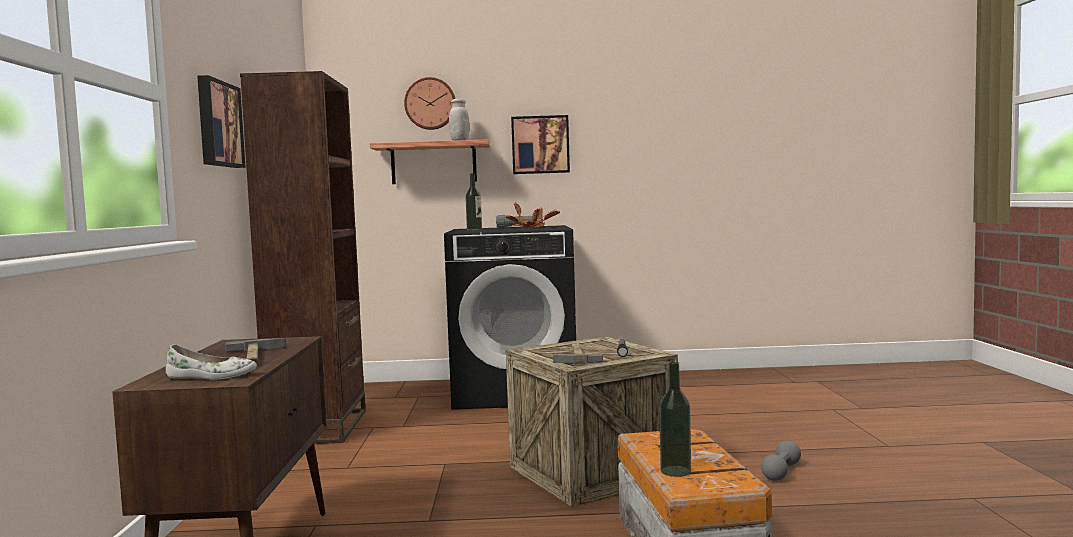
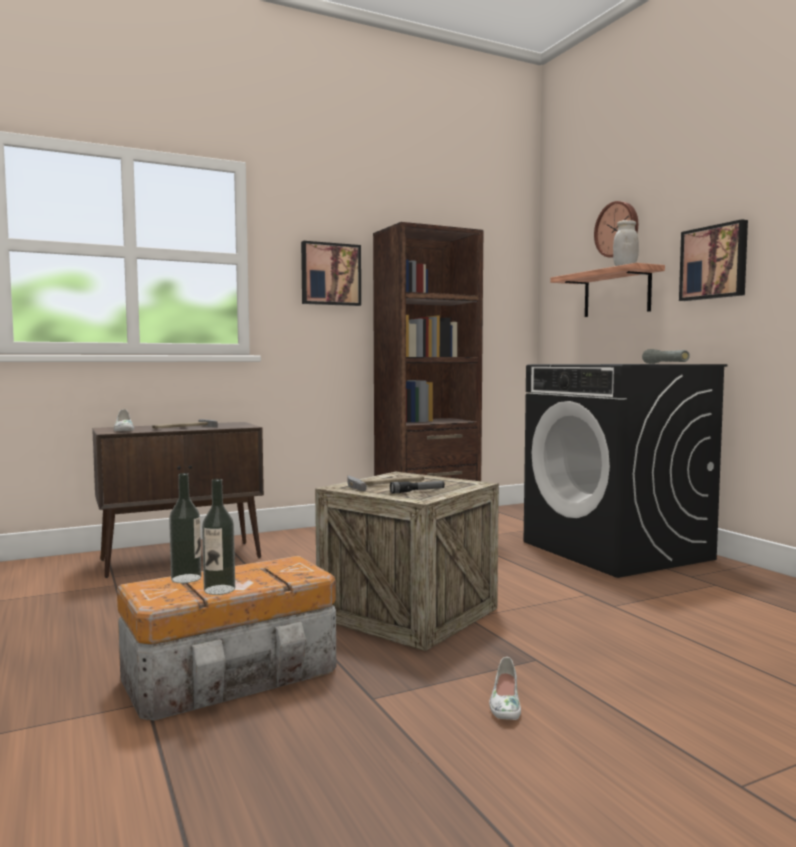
camera: 65 degrees right, 0 degrees up
bottle [465,173,482,230] -> bottle moved to [202,479,235,595]
potted plant [506,203,560,228] -> none
grey dumbbell [761,441,801,481] -> white shoe [489,657,521,720]

